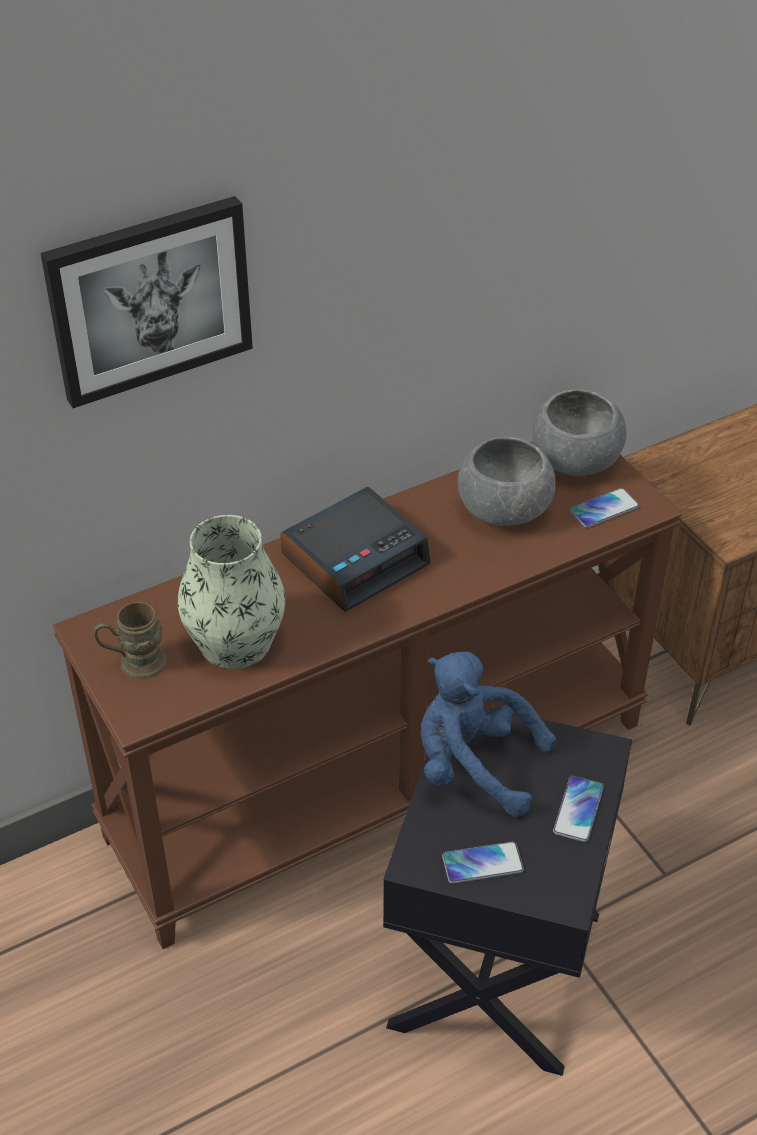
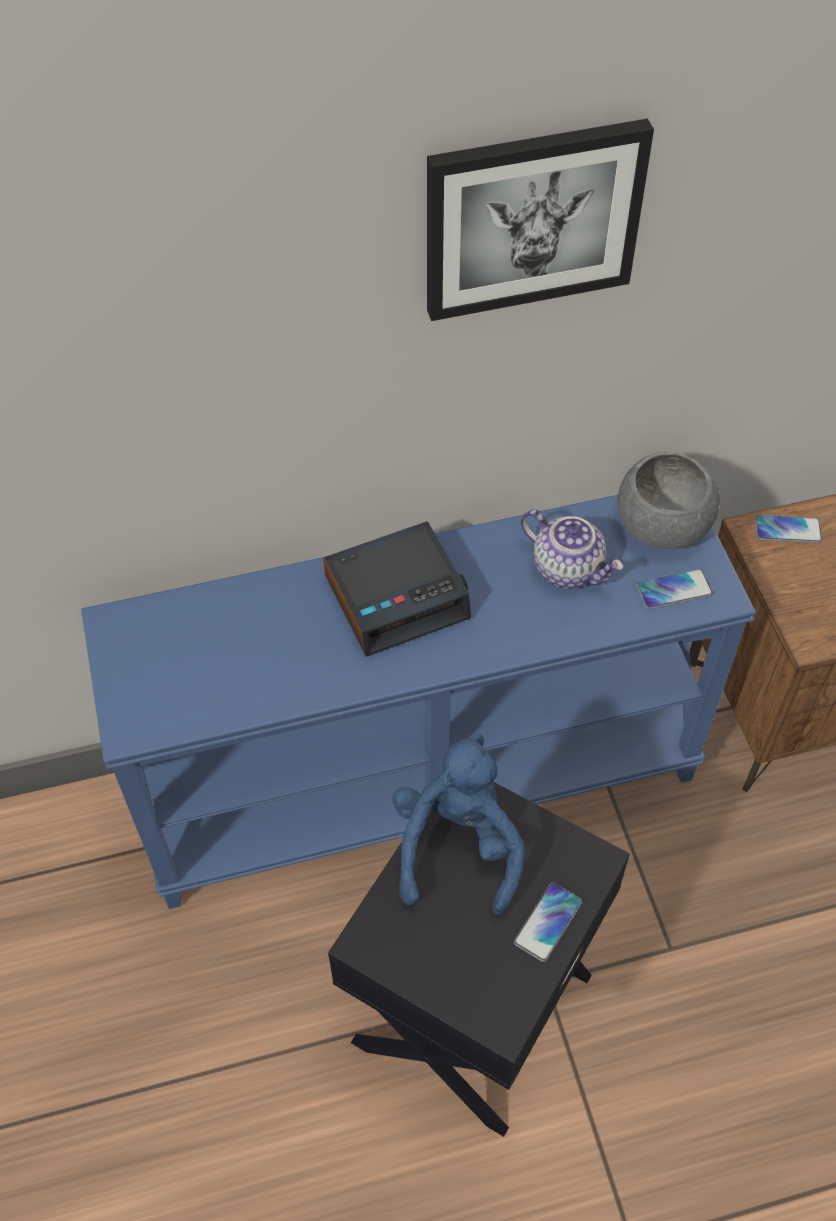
camera: 15 degrees right, 10 degrees up
picture [41,196,253,408] -> picture moved to [427,119,654,321]
brown console table [53,441,682,949] -> blue console table [81,495,756,909]
brown mug [94,602,167,680] -> none
vase [177,515,285,669] -> none
blue plush toy [421,652,556,817] -> blue plush toy turned 60 degrees clockwise [392,733,525,916]
phone [442,842,524,884] -> phone moved to [755,515,822,543]
grey bowl [458,437,556,526] -> teapot [521,509,623,589]

